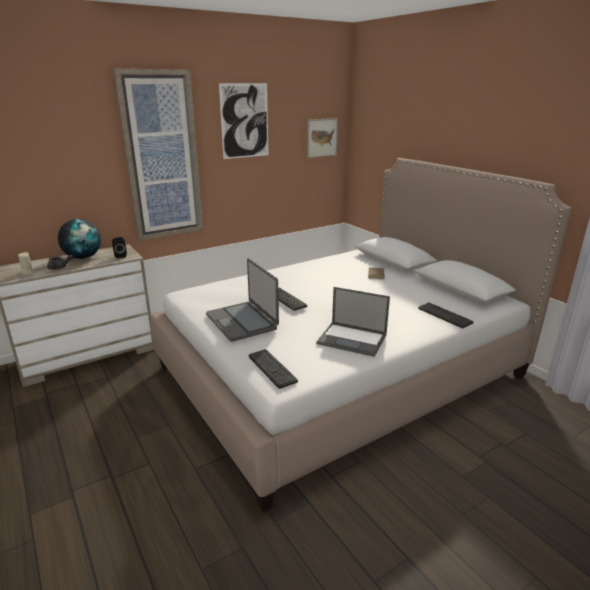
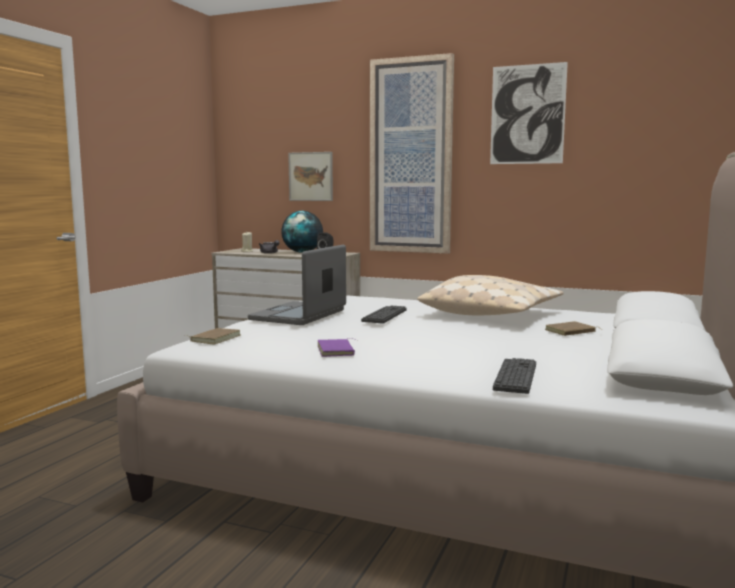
camera: 55 degrees right, 15 degrees down
keyboard [249,349,298,389] -> brown book [189,328,241,344]
picture [307,118,338,158] -> picture moved to [288,152,333,201]
laptop [317,287,390,357] -> purple book [318,338,355,357]
none -> beige pillow [417,275,564,315]

